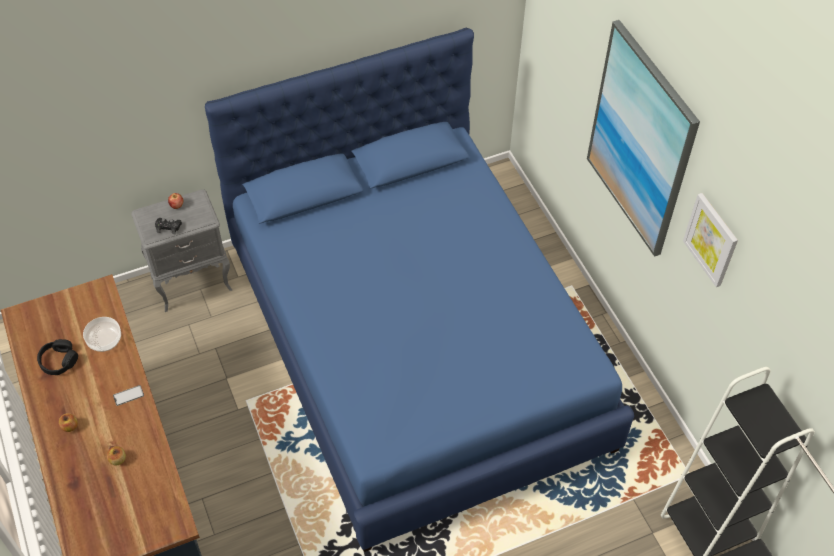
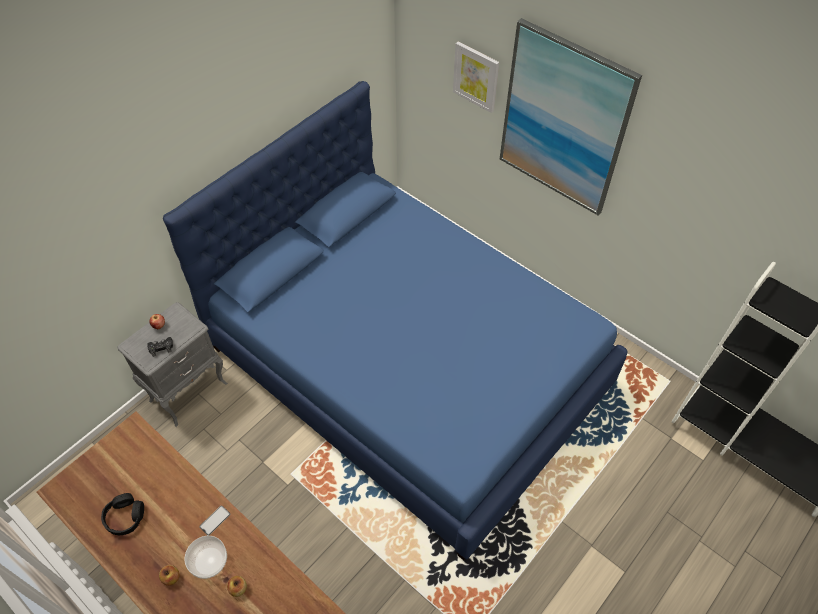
camera: 25 degrees left, 0 degrees up
bowl [83,317,121,352] -> bowl moved to [185,536,227,579]
picture [683,193,738,287] -> picture moved to [453,41,499,113]

